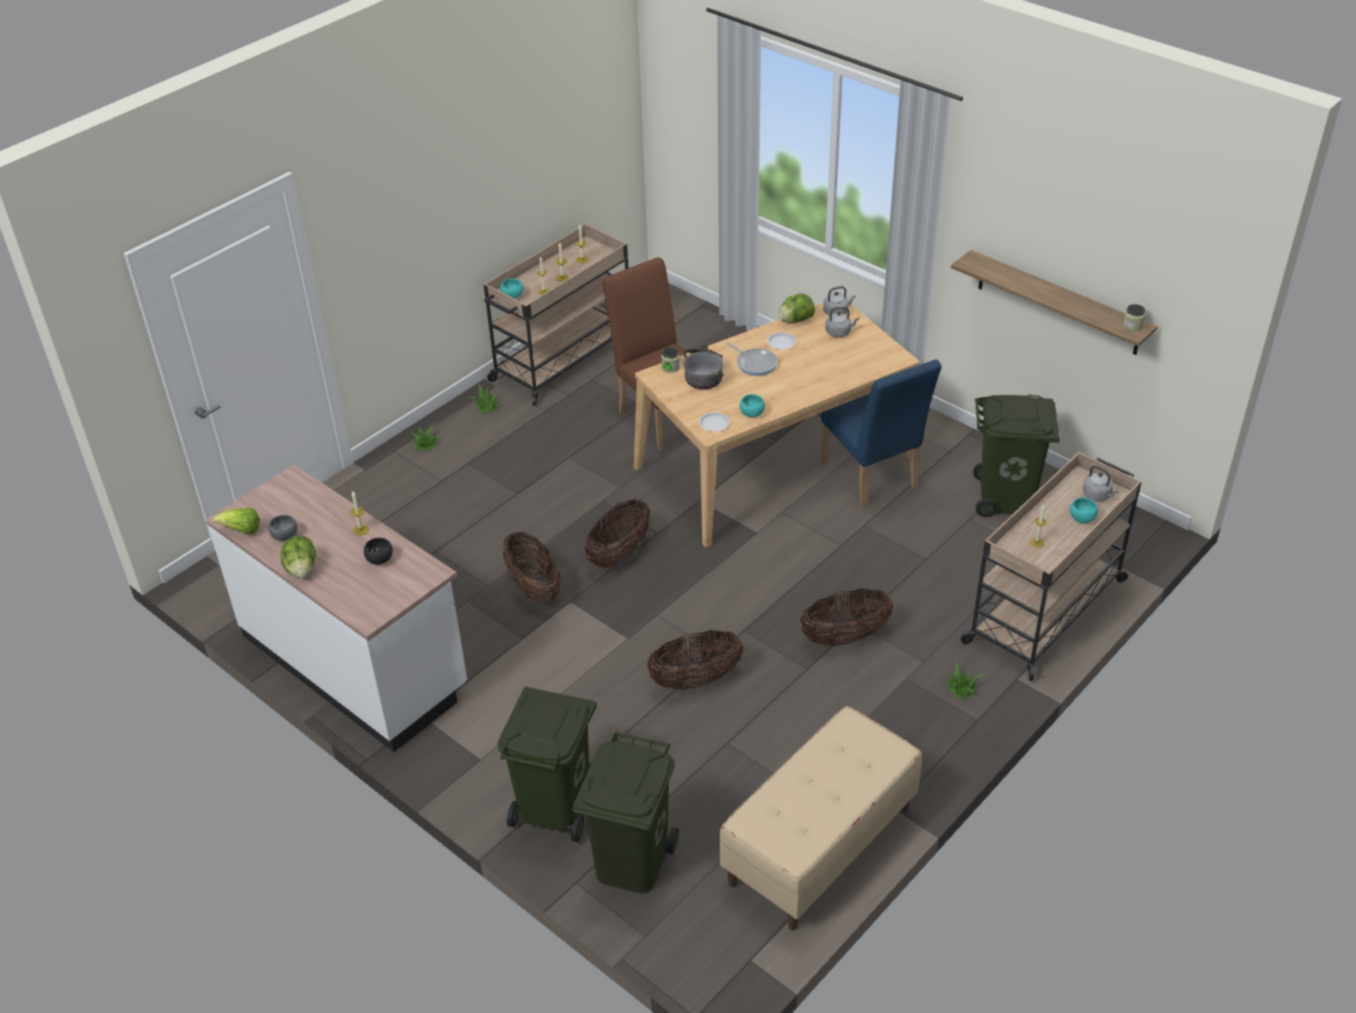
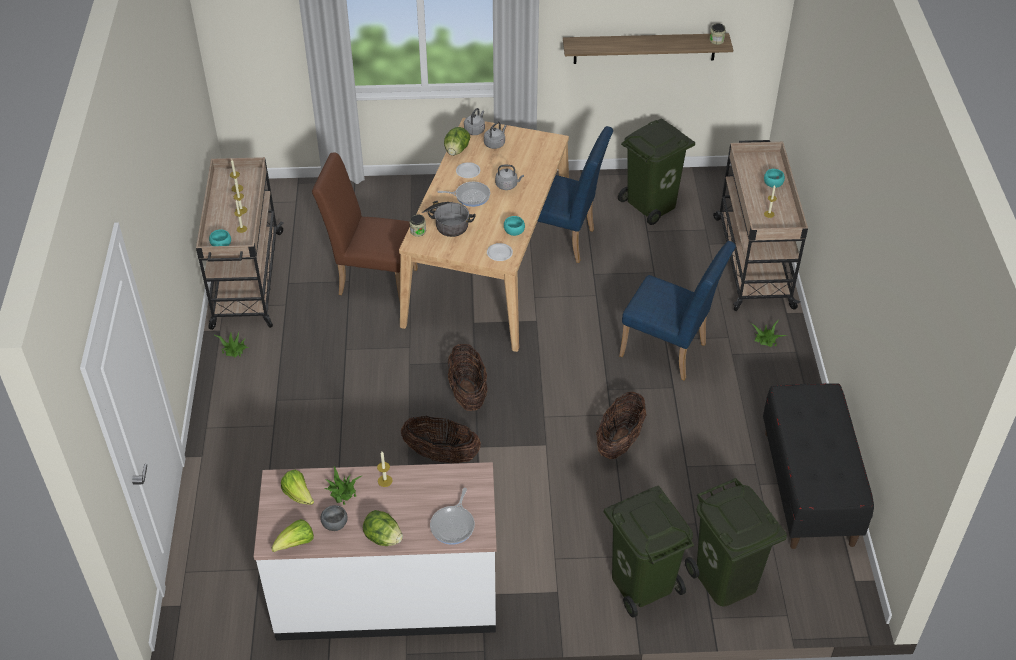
camera: 45 degrees left, 5 degrees up
black bowl [364,538,393,565] -> none
potted plant [411,423,439,452] -> potted plant moved to [324,466,362,505]
beige bench [719,706,922,930] -> black bench [763,383,874,549]
basket [800,588,893,646] -> blue chair [619,241,736,381]
grey kettle [1083,465,1119,501] -> grey kettle moved to [495,165,524,190]
none -> lettuce [281,470,314,505]
none -> frying pan [430,488,475,545]

